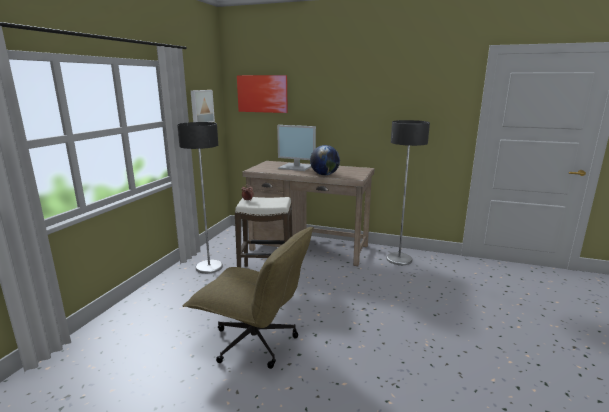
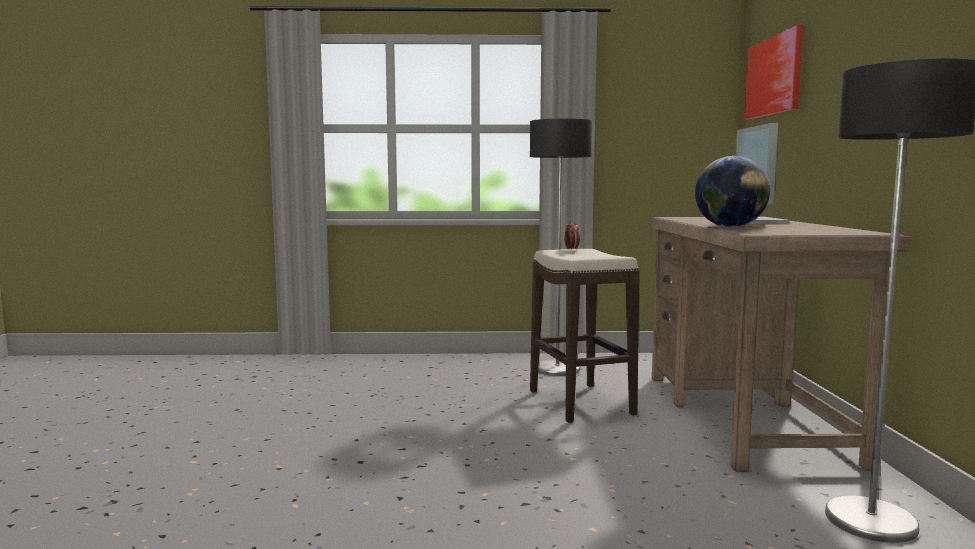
camera: 70 degrees right, 10 degrees down
beige office chair [183,227,314,369] -> none
picture [191,90,215,122] -> none

